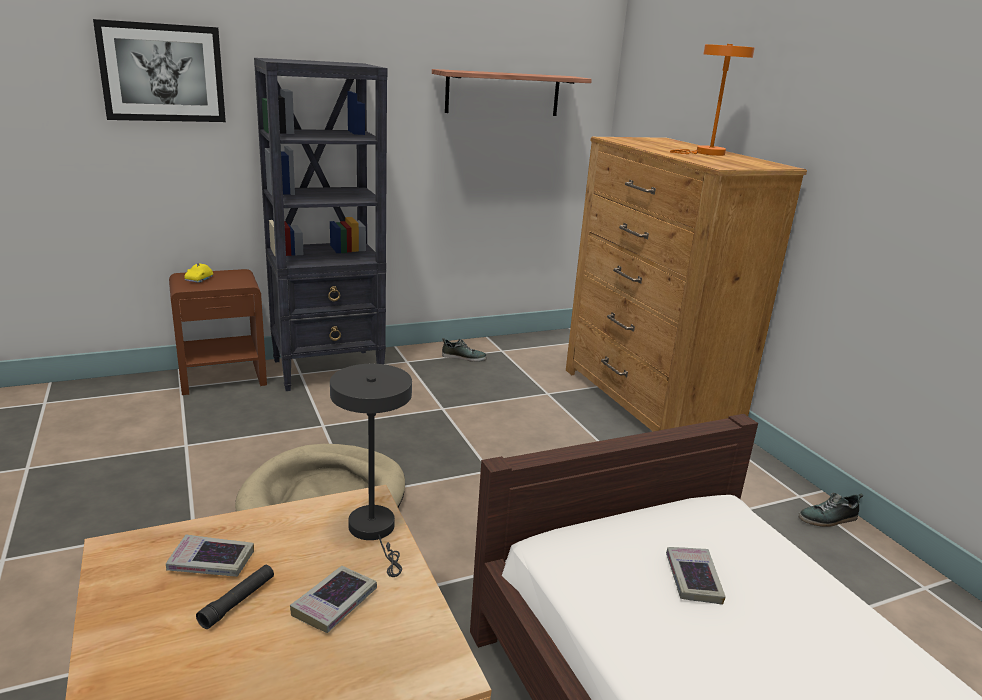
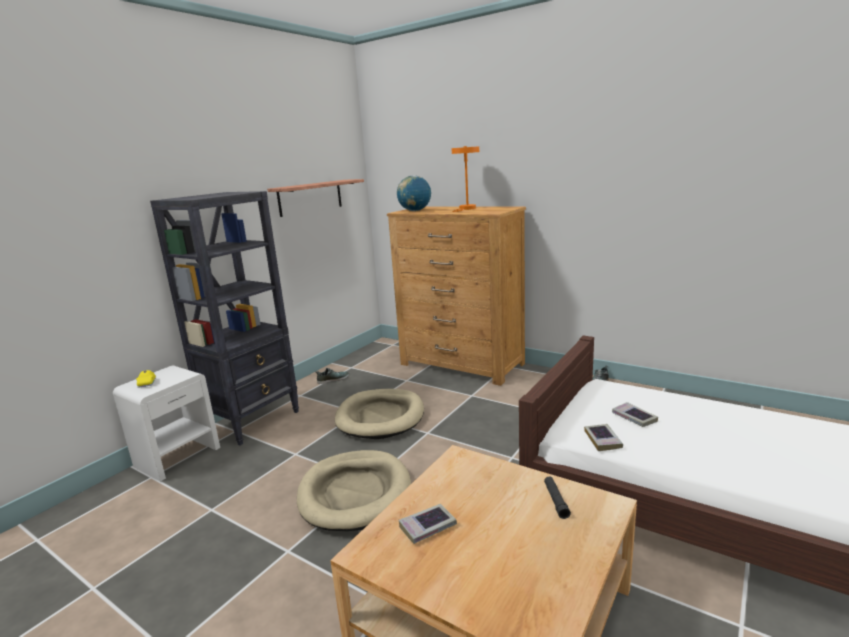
camera: 30 degrees left, 5 degrees down
picture [93,19,226,122] -> none
brown nightstand [169,269,267,395] -> white nightstand [113,366,220,482]
black flashlight [196,565,274,629] -> black flashlight moved to [544,477,571,519]
book [290,566,377,633] -> book moved to [584,424,623,451]
grey table lamp [330,364,412,577] -> none
none -> beige dog bed [335,389,424,439]
none -> globe [397,175,431,211]

